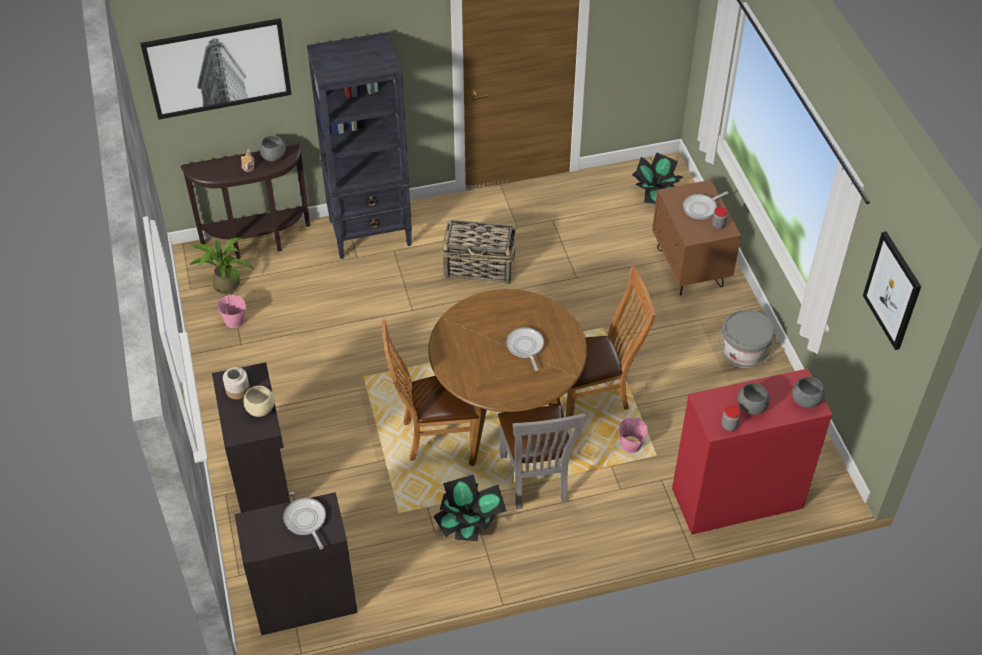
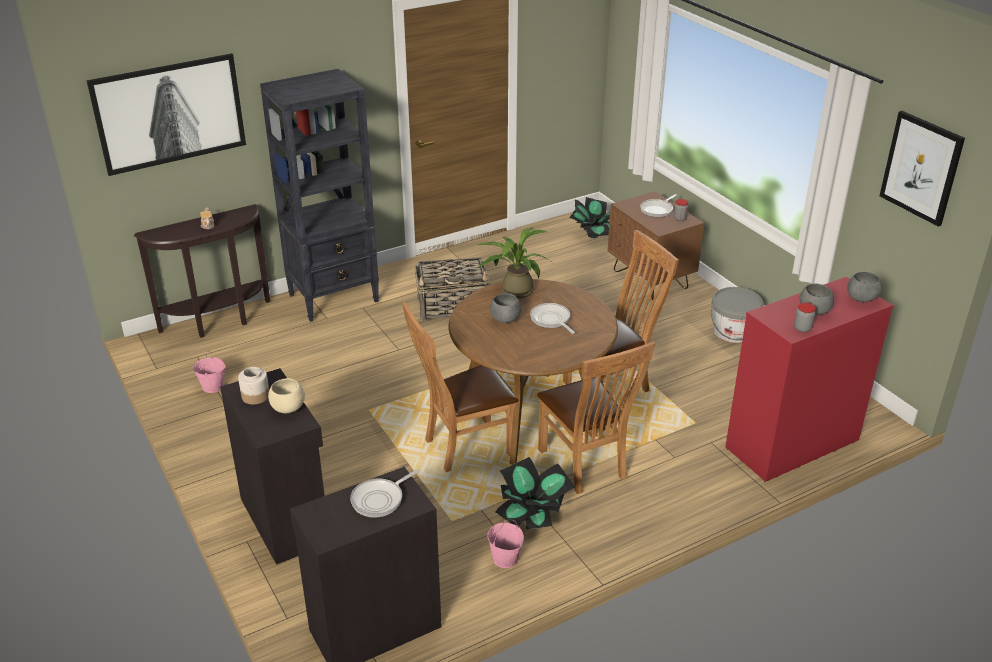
camera: 15 degrees left, 15 degrees down
potted plant [189,237,256,294] -> potted plant moved to [476,228,554,298]
grey bowl [260,136,286,161] -> grey bowl moved to [490,293,521,323]
frying pan [283,498,326,549] -> frying pan turned 90 degrees counterclockwise [350,469,419,518]
grey chair [498,405,586,509] -> brown chair [537,342,655,494]
pink bucket [618,417,648,453] -> pink bucket moved to [487,519,524,568]

